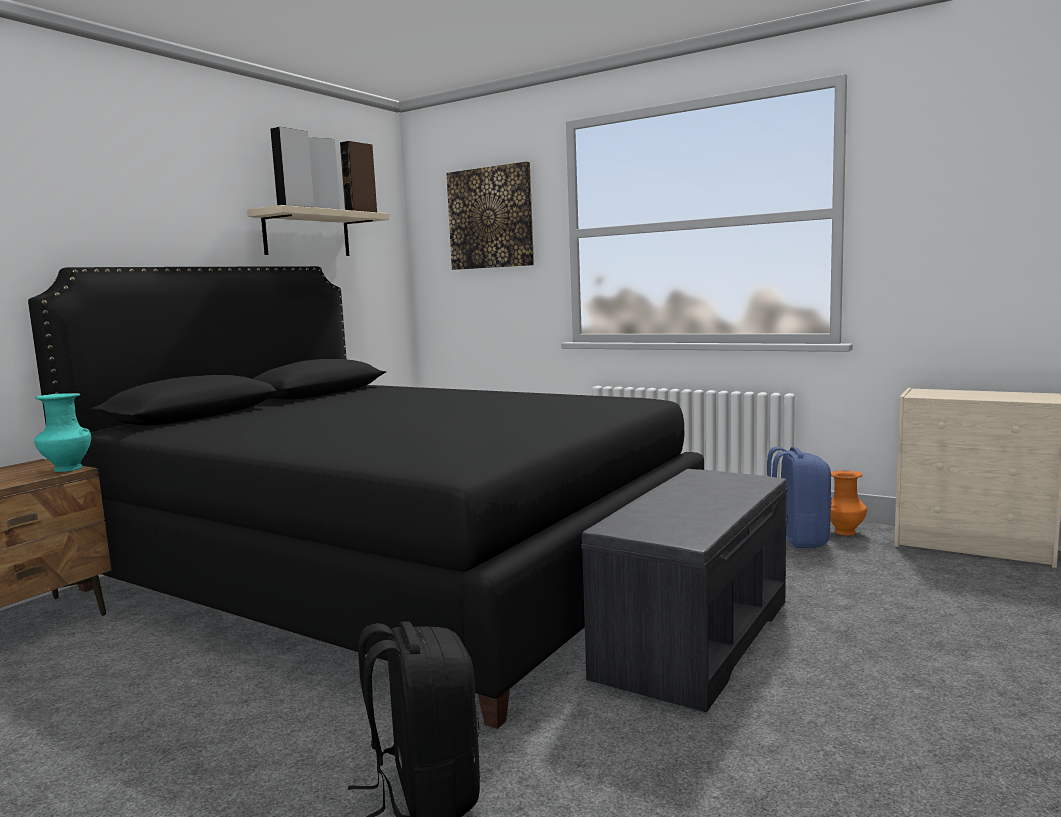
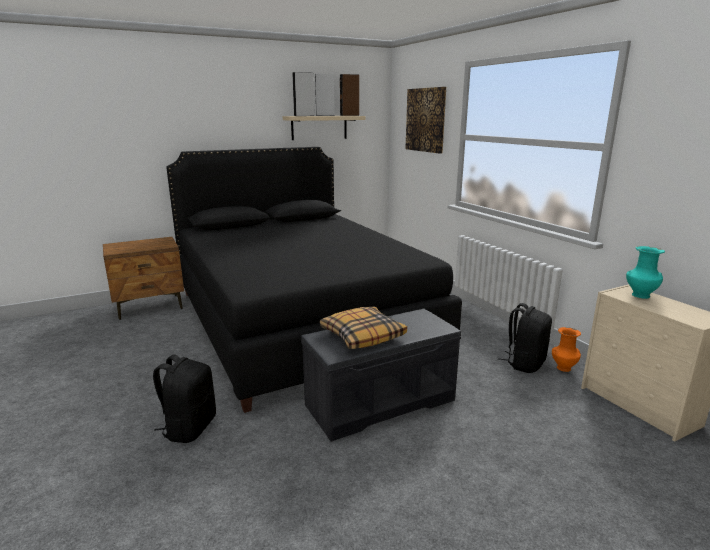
camera: 30 degrees right, 10 degrees up
turquoise vase [34,393,91,472] -> turquoise vase moved to [626,246,665,299]
blue backpack [767,447,832,548] -> black backpack [498,303,552,373]
none -> pillow [320,307,407,349]

